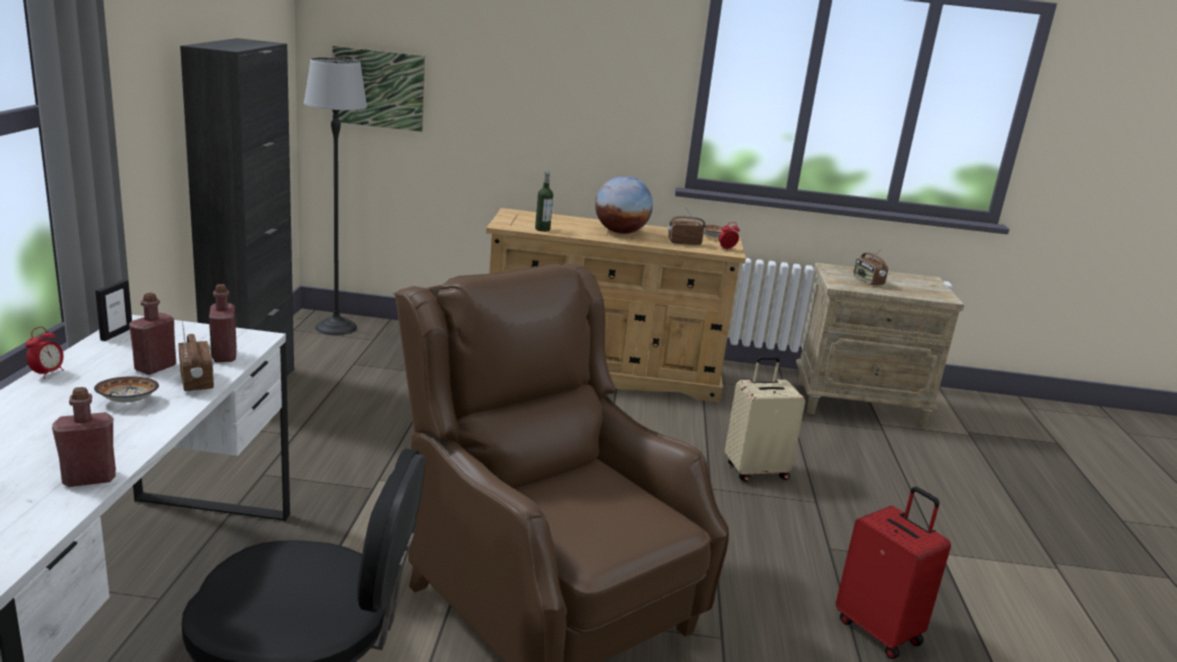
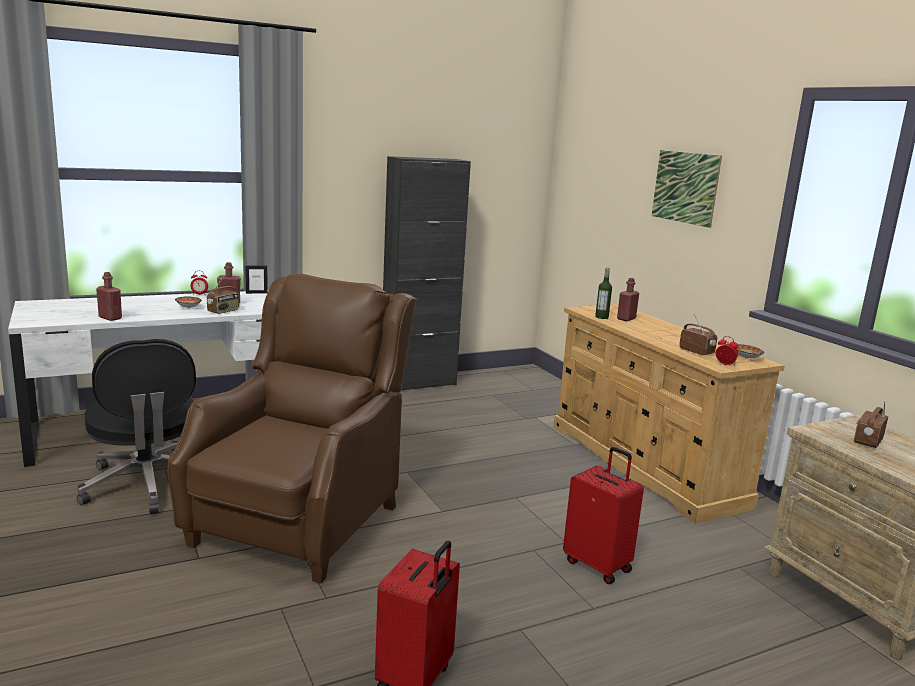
camera: 60 degrees right, 5 degrees down
red bottle [209,284,237,362] -> red bottle moved to [617,278,639,321]
floor lamp [304,57,367,335] -> none
picture [333,46,425,132] -> picture moved to [652,150,722,228]
globe [595,175,653,234] -> none
beige suitcase [725,356,806,482] -> red suitcase [563,447,644,584]

